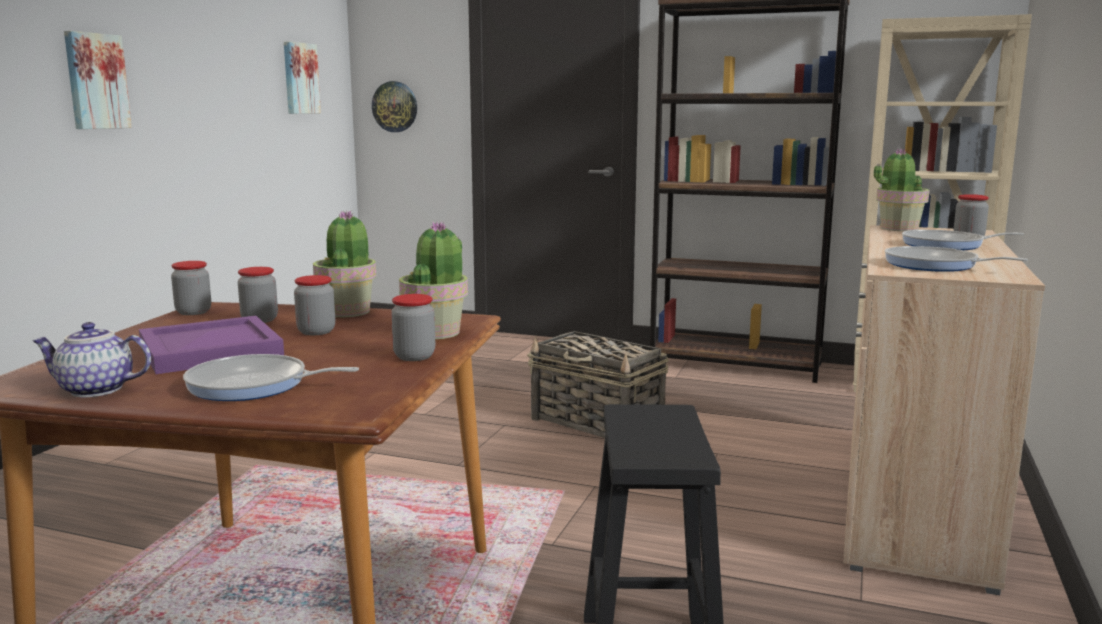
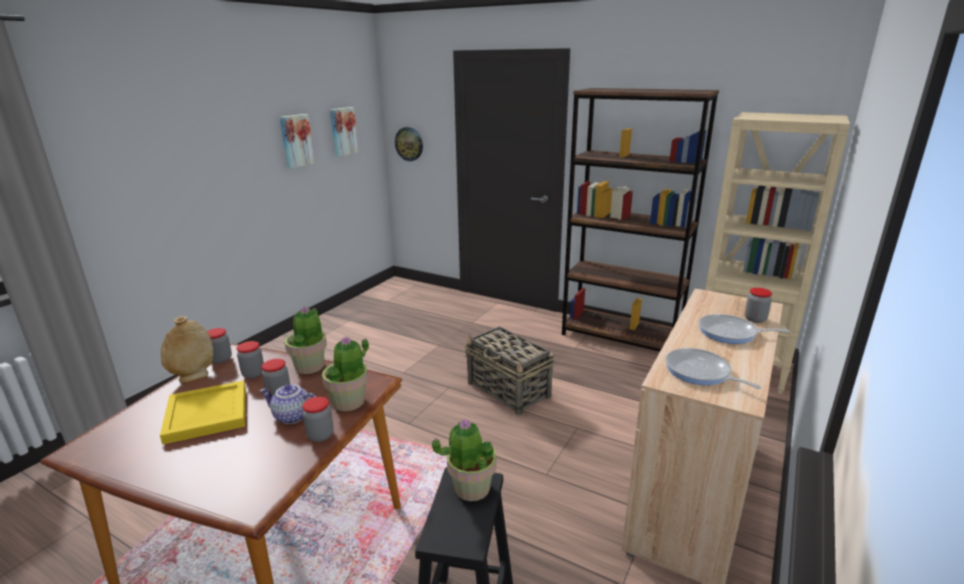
camera: 10 degrees right, 10 degrees up
teapot [32,322,151,397] -> teapot moved to [260,384,316,424]
picture [64,31,132,129] -> picture moved to [280,114,315,169]
purple tray [139,316,284,374] -> yellow tray [160,381,246,445]
frying pan [183,354,359,401] -> none
potted plant [874,148,929,231] -> potted plant moved to [432,419,497,501]
none -> beige vase [161,316,213,383]

